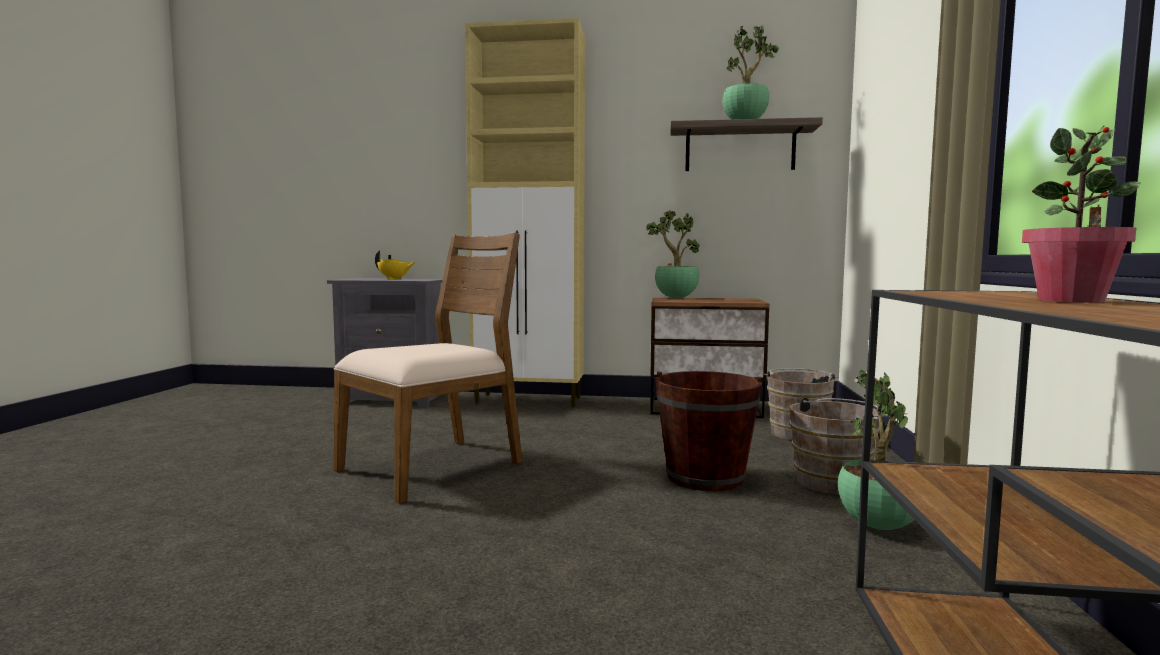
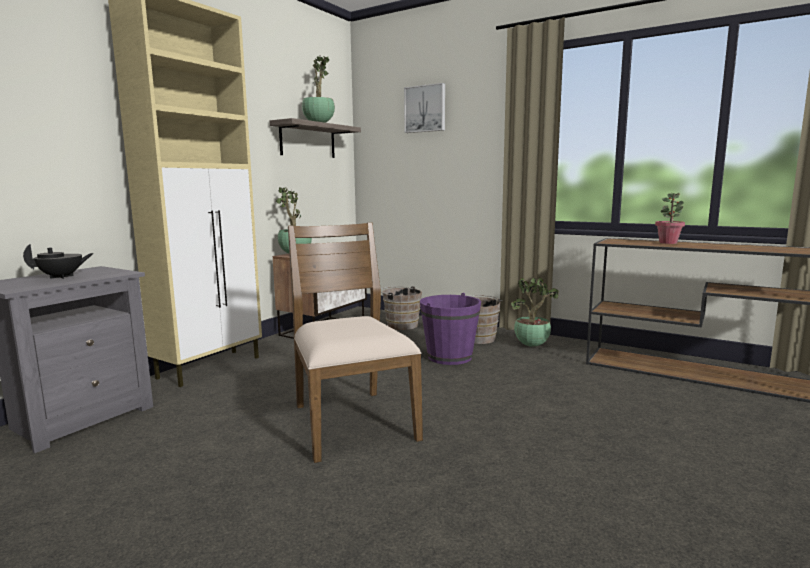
camera: 65 degrees left, 5 degrees up
yellow teapot [375,251,415,279] -> black teapot [23,244,94,279]
brown bucket [655,371,762,491] -> purple bucket [420,293,481,365]
none -> picture [404,83,445,133]

